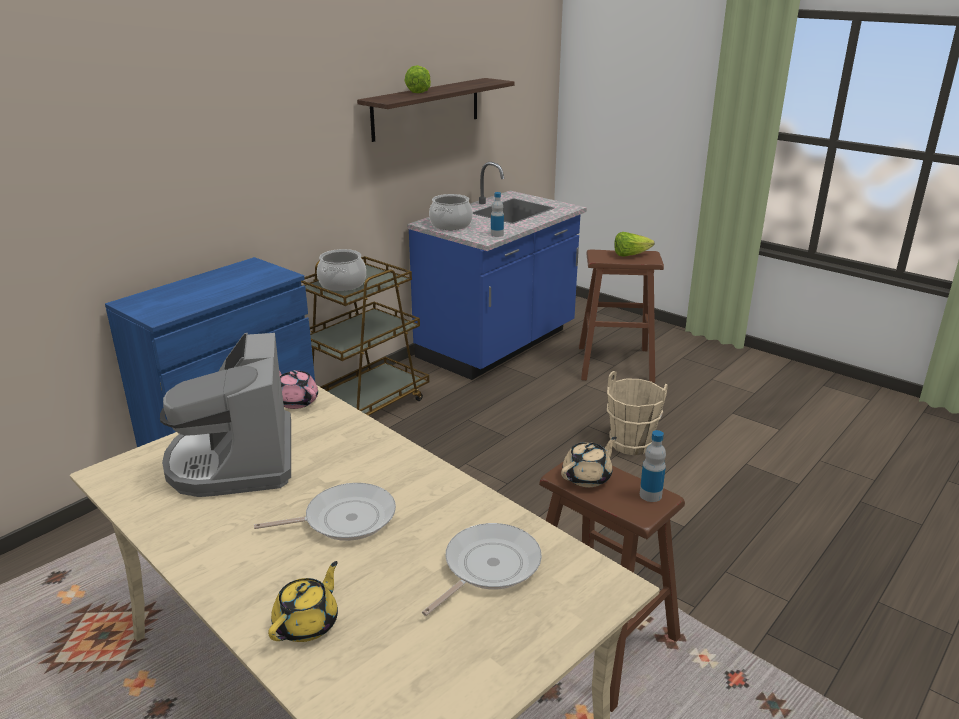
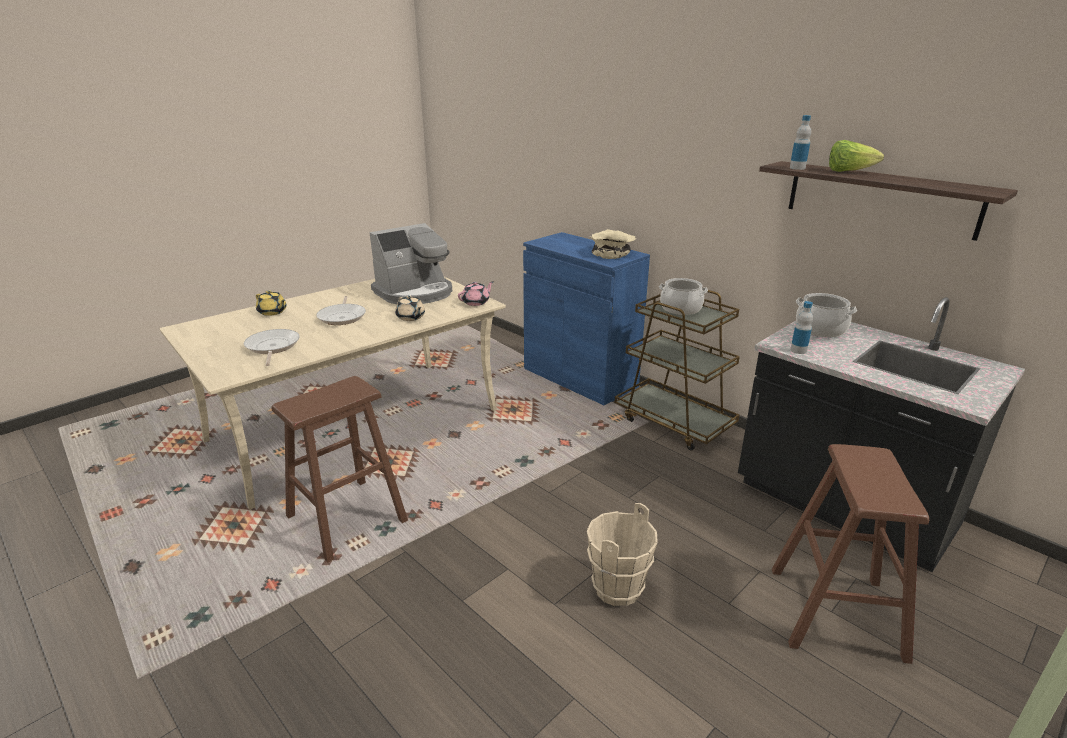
camera: 95 degrees right, 0 degrees up
coffee machine [160,333,291,497] -> coffee machine turned 150 degrees clockwise [369,223,452,304]
blue counter [407,162,587,380] -> black counter [738,297,1025,572]
frying pan [422,523,542,616] -> frying pan turned 150 degrees counterclockwise [244,329,300,366]
beige teapot [561,437,617,487] -> beige teapot moved to [395,295,425,321]
lettuce [614,232,654,257] -> none
bottle [640,430,666,502] -> bottle moved to [790,115,811,170]
none -> beige bowl [591,229,636,259]

